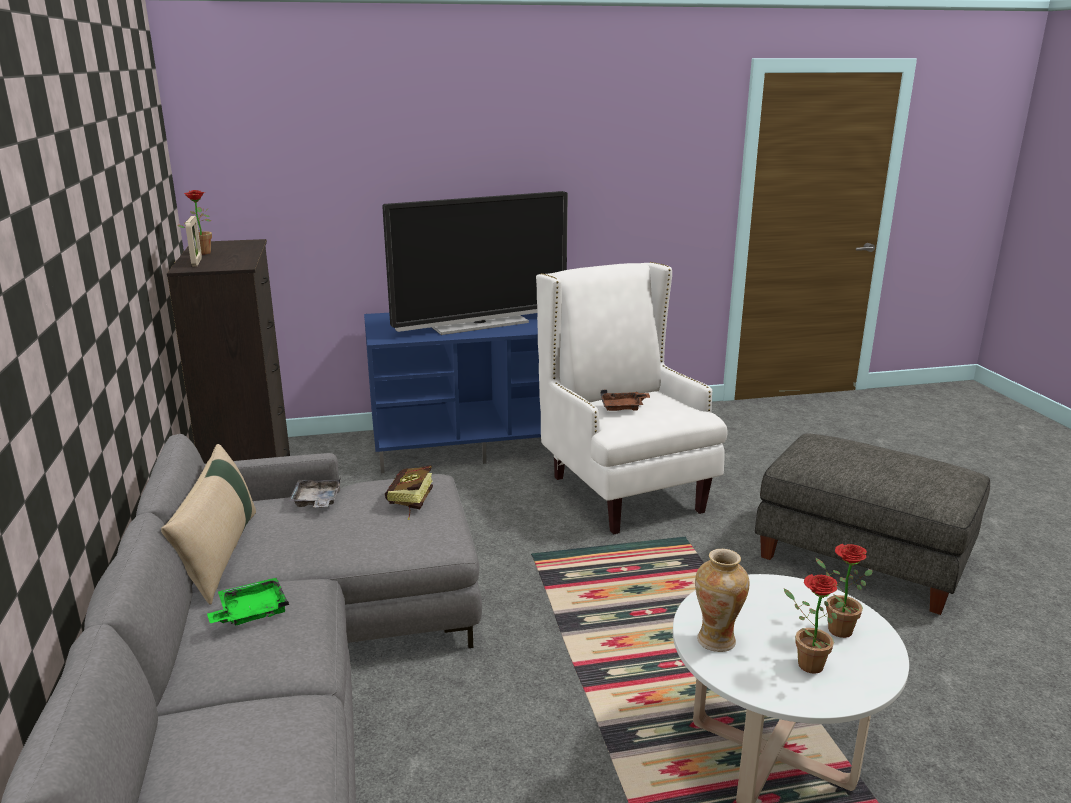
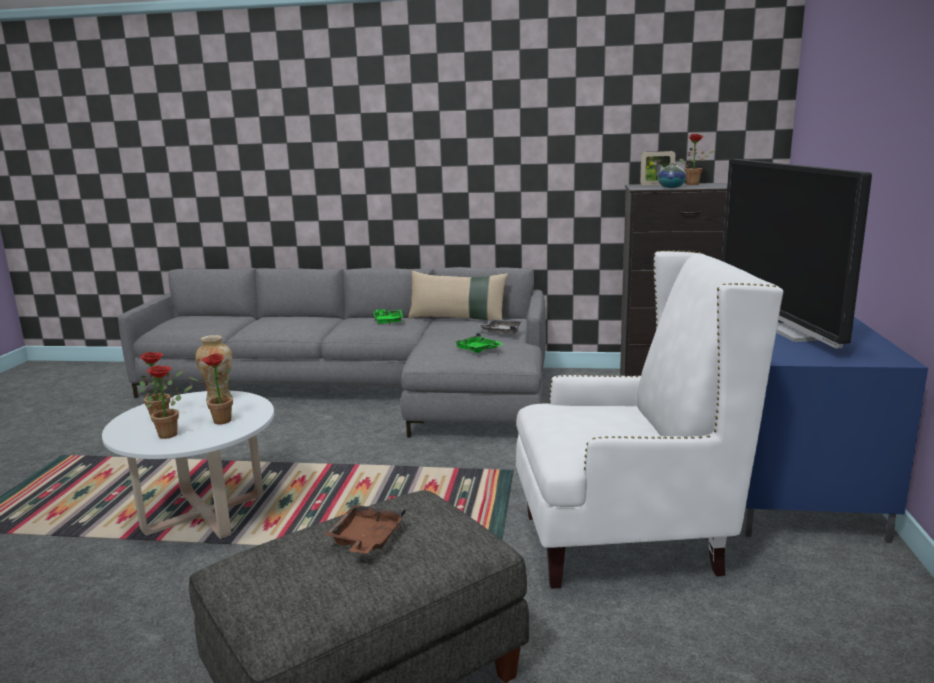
camera: 110 degrees right, 5 degrees down
book [385,465,433,520] -> green tray [454,333,503,353]
brown tray [600,389,651,411] -> brown tray moved to [325,505,405,554]
none -> potted plant [189,353,233,424]
none -> vase [658,163,686,188]

